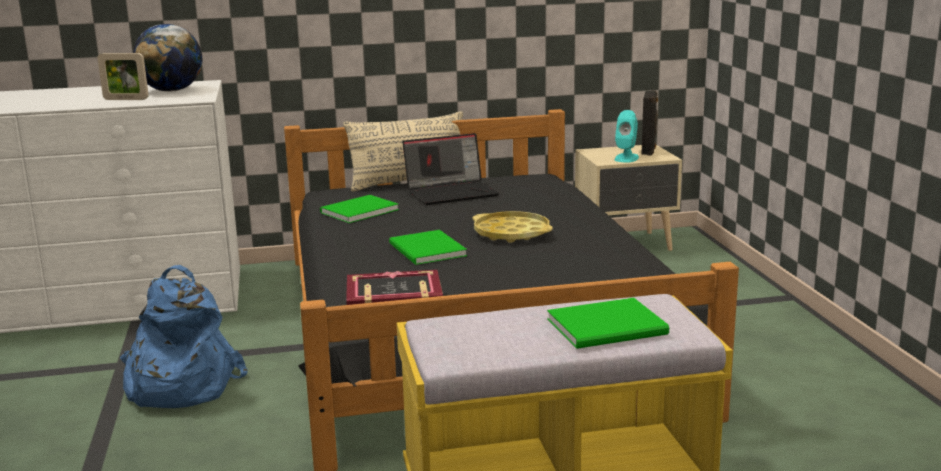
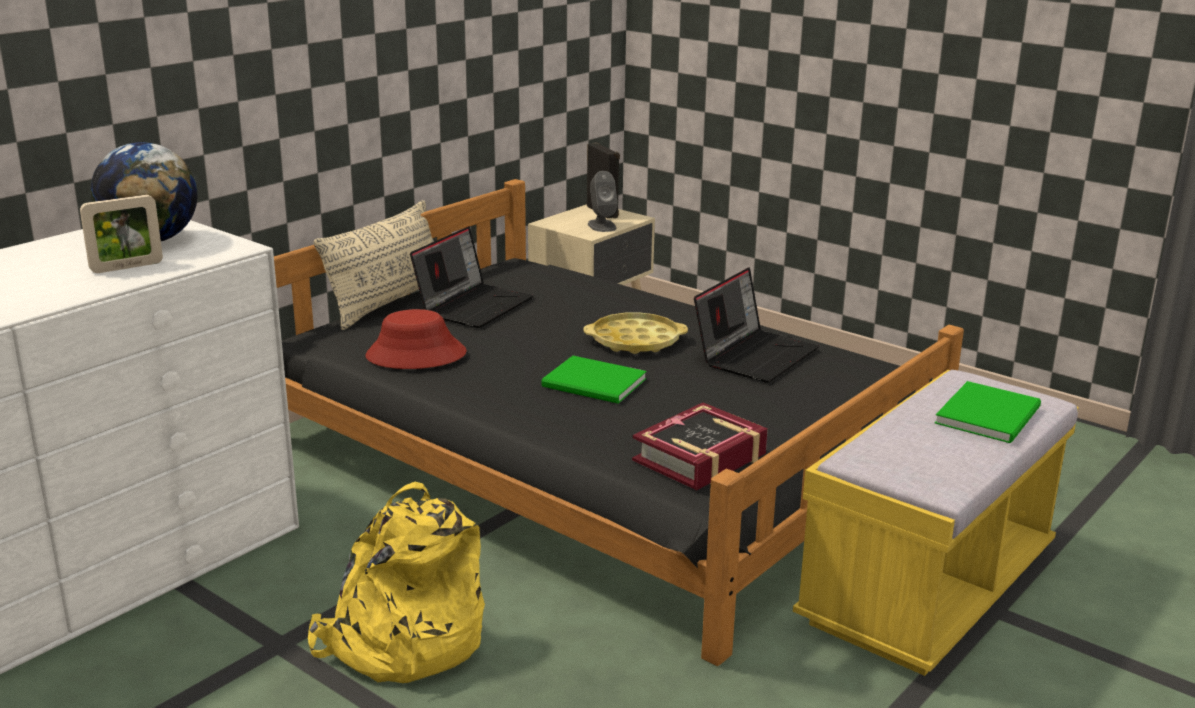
camera: 40 degrees left, 5 degrees up
blue backpack [120,265,248,408] -> yellow backpack [308,482,485,683]
green book [320,195,399,223] -> red hat [365,309,467,369]
turquoise speaker [614,110,639,162] -> grey speaker [588,171,617,232]
none -> laptop [694,267,819,383]

